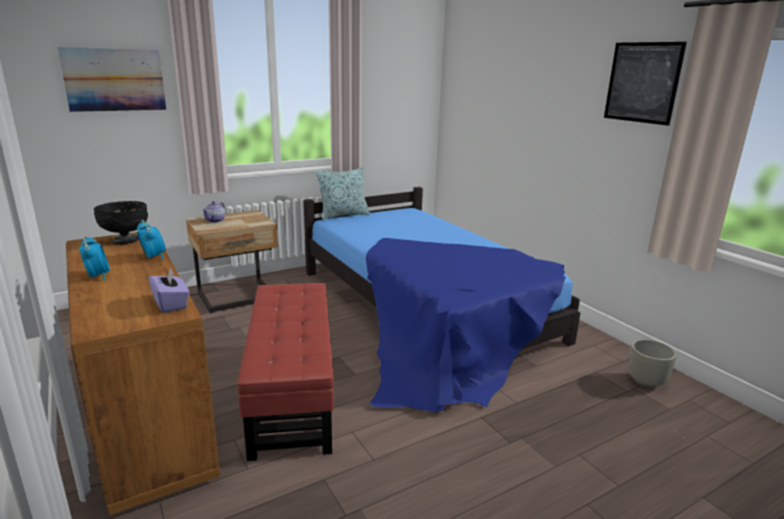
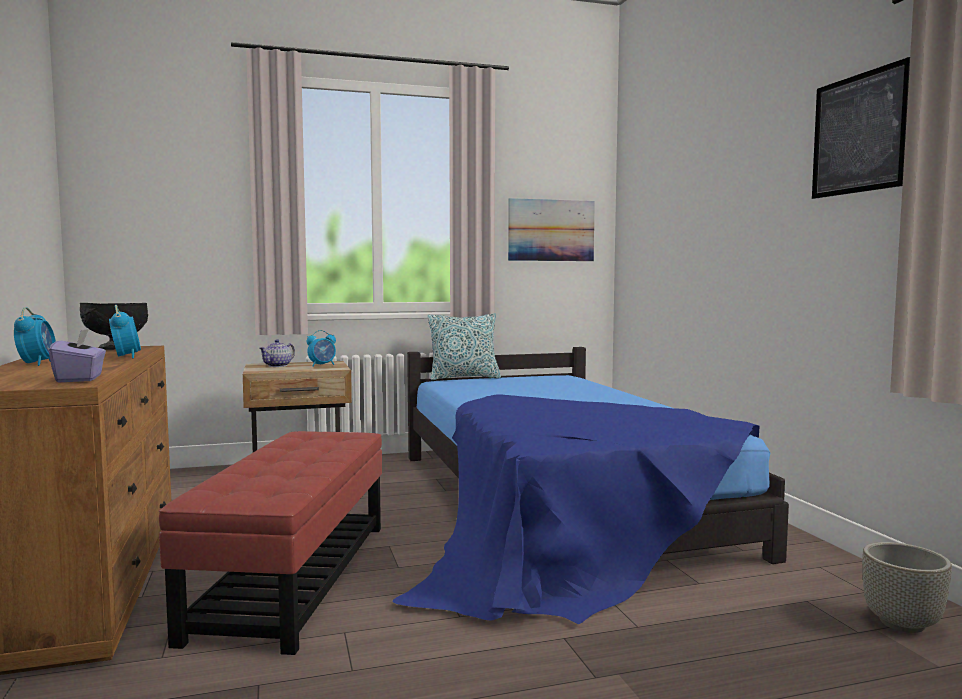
camera: 15 degrees right, 15 degrees down
picture [58,47,166,112] -> picture moved to [508,198,595,261]
none -> alarm clock [307,330,336,366]

